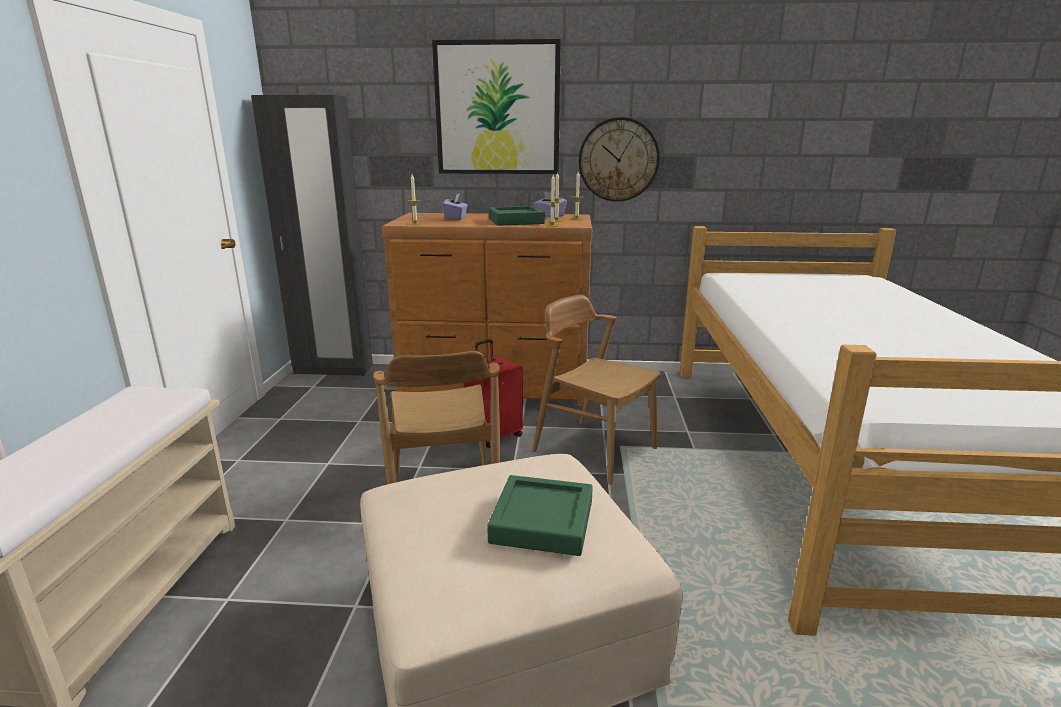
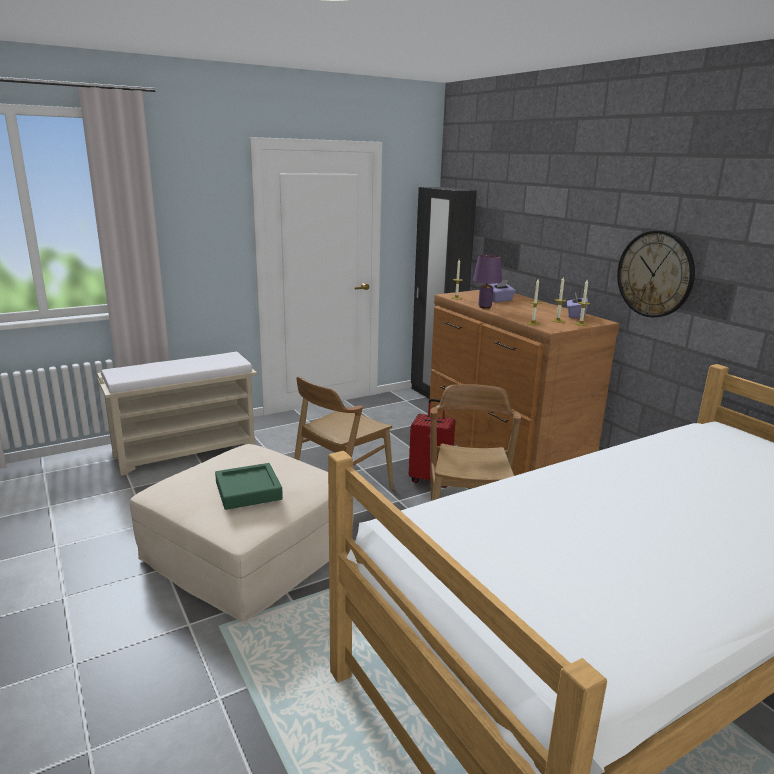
camera: 55 degrees right, 0 degrees up
picture [432,39,561,174] -> none
green tray [489,206,545,226] -> none
none -> purple table lamp [473,255,502,309]

